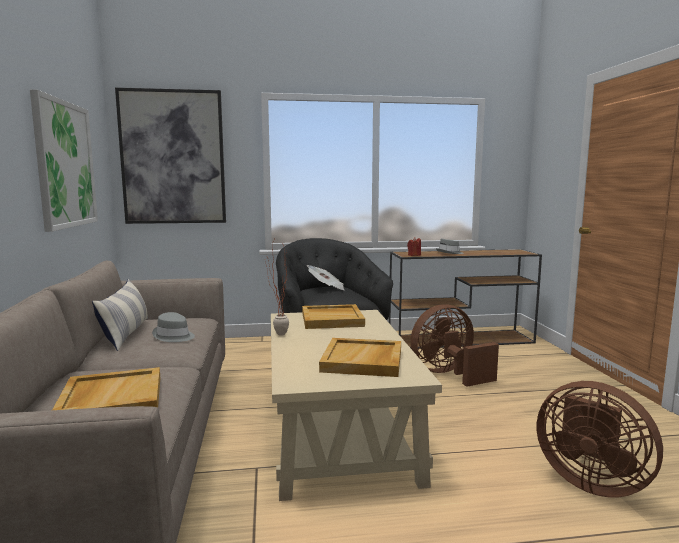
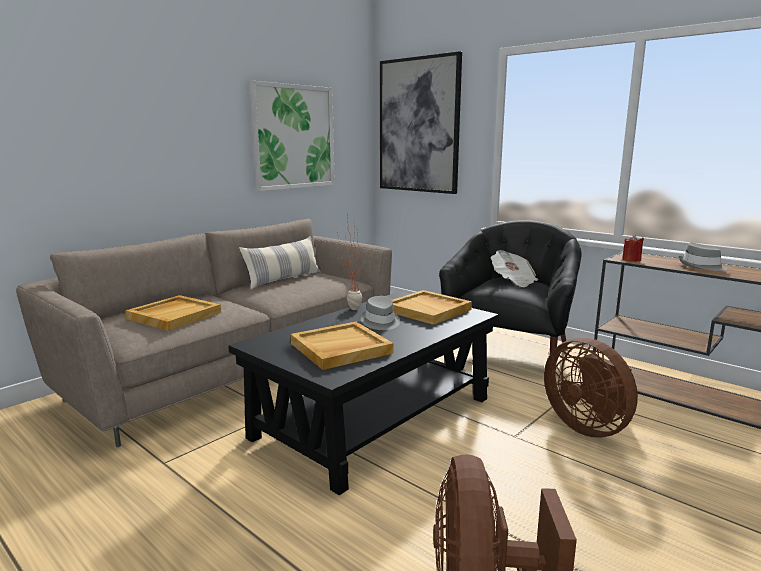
camera: 50 degrees right, 5 degrees up
grey hat [152,312,195,342] -> grey hat moved to [361,296,400,330]
beige coffee table [271,310,442,501] -> black coffee table [228,291,499,495]
brown fan [410,304,499,387] -> brown fan turned 150 degrees counterclockwise [544,338,638,437]

